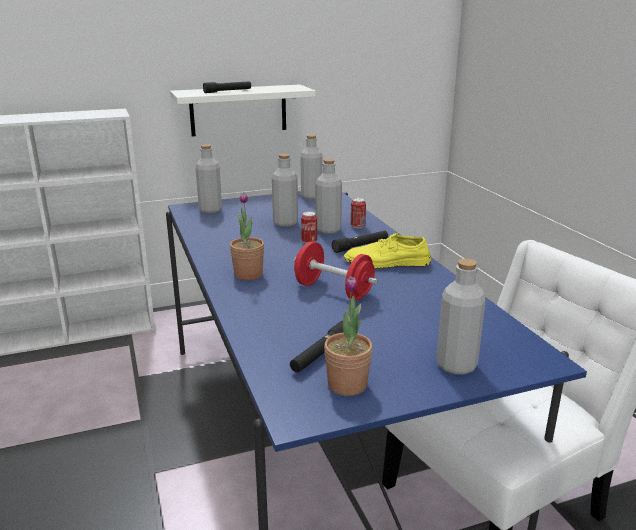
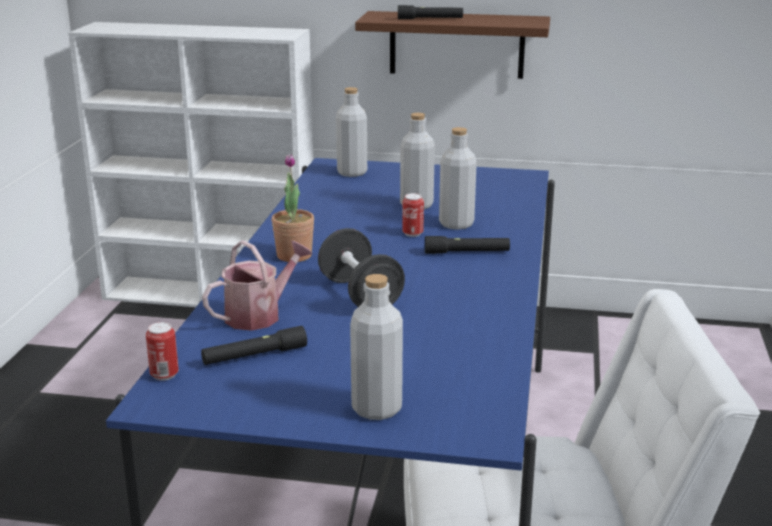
camera: 30 degrees right, 0 degrees up
white shelf [170,85,316,136] -> brown shelf [355,11,550,79]
red dumbbell [294,242,378,300] -> black dumbbell [318,228,405,307]
grey bottle [301,134,323,199] -> none
potted plant [324,276,373,396] -> none
yellow shoe [344,233,431,268] -> none
can [351,198,366,228] -> can moved to [146,322,179,381]
none -> watering can [202,240,312,331]

